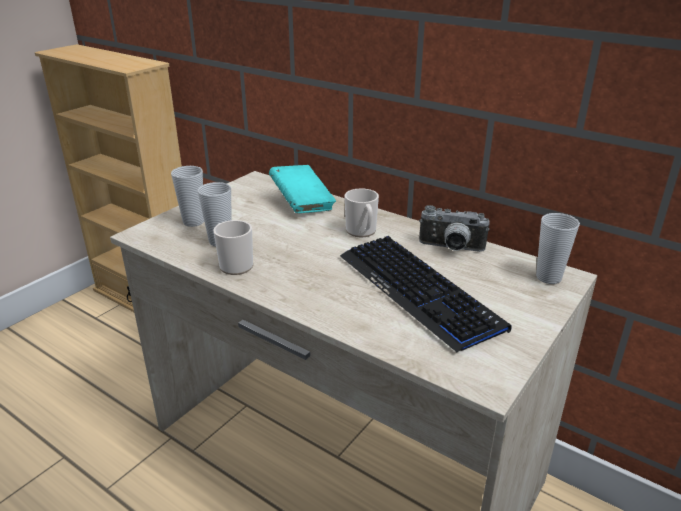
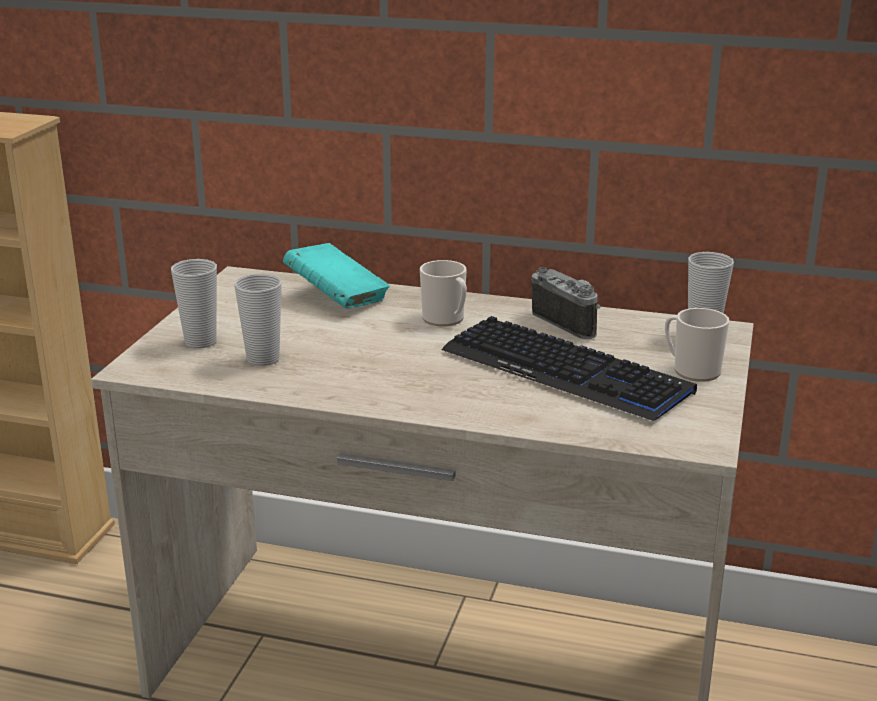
camera: 20 degrees left, 5 degrees down
mug [213,220,253,275] -> mug moved to [665,308,730,382]
camera [419,205,490,252] -> camera turned 120 degrees counterclockwise [532,267,600,339]

